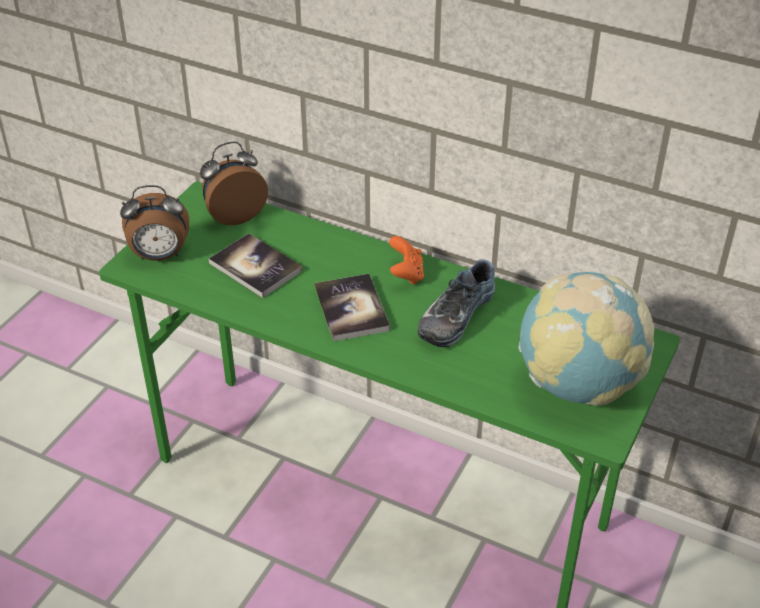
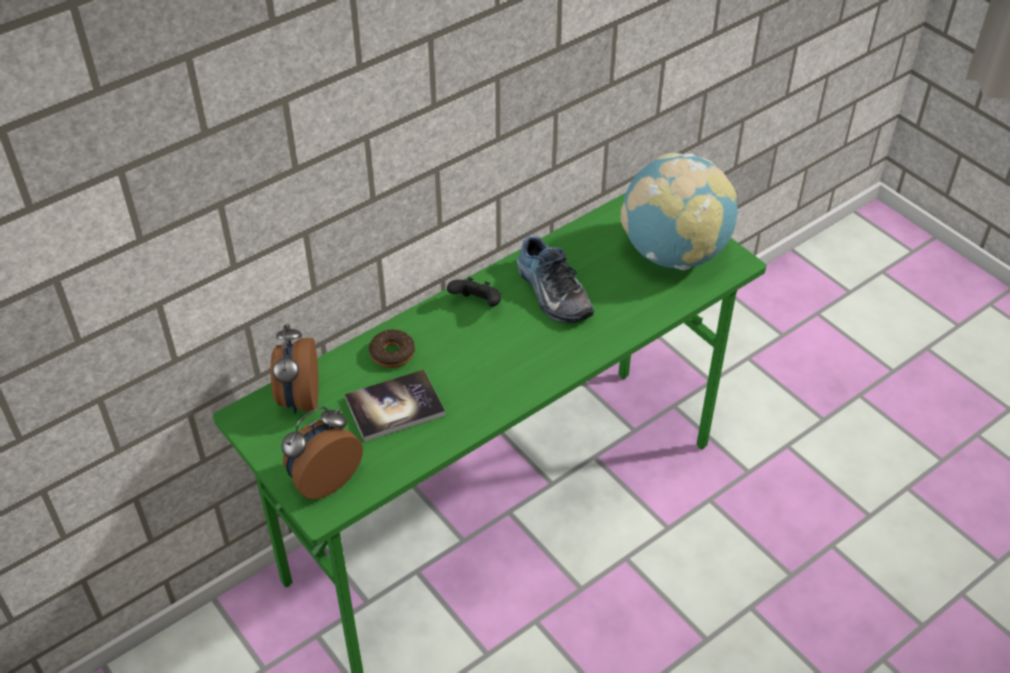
camera: 65 degrees left, 5 degrees up
alarm clock [120,185,189,261] -> alarm clock turned 150 degrees counterclockwise [281,406,363,499]
book [315,274,390,341] -> none
orange game controller [389,236,424,285] -> black game controller [447,277,502,307]
none -> donut [369,330,415,368]

